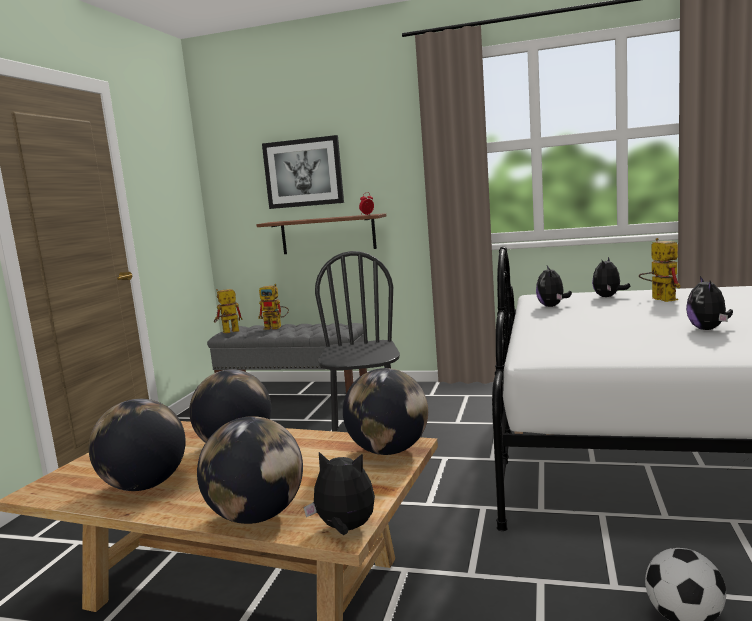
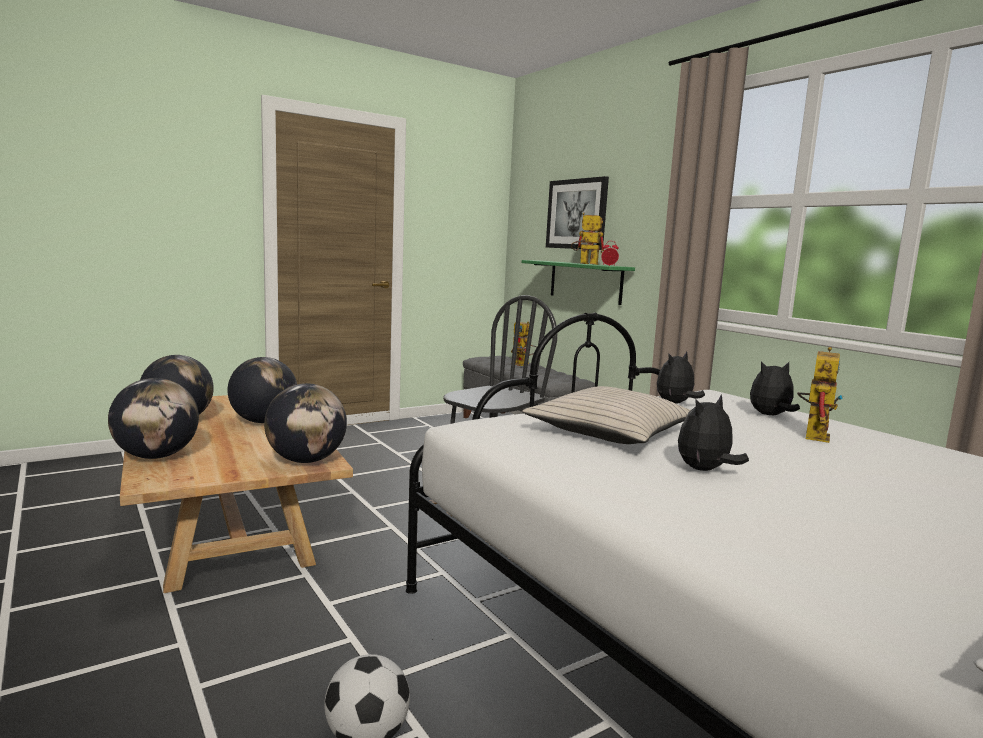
camera: 40 degrees right, 0 degrees up
toy robot [214,289,243,333] -> toy robot moved to [571,212,604,265]
brown shelf [256,213,386,254] -> green shelf [522,260,635,305]
plush toy [303,452,375,535] -> none
none -> beige pillow [522,386,691,444]

